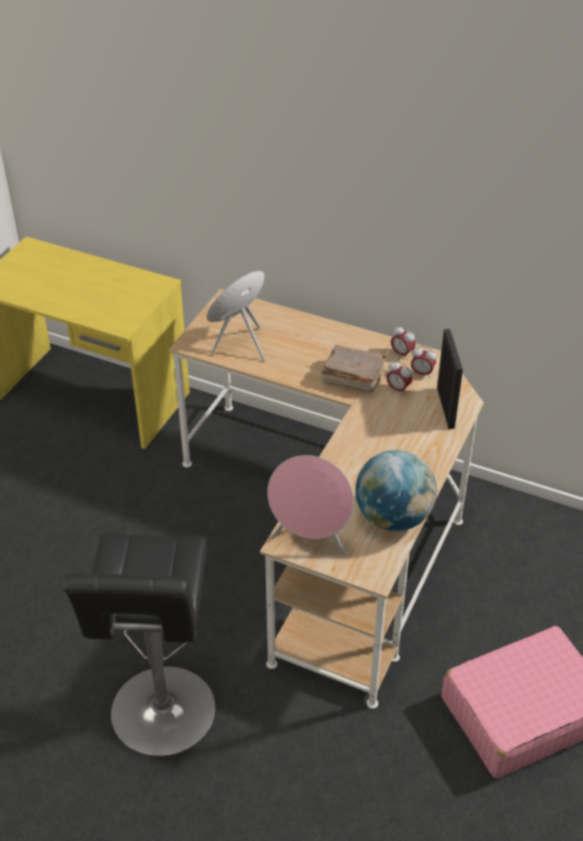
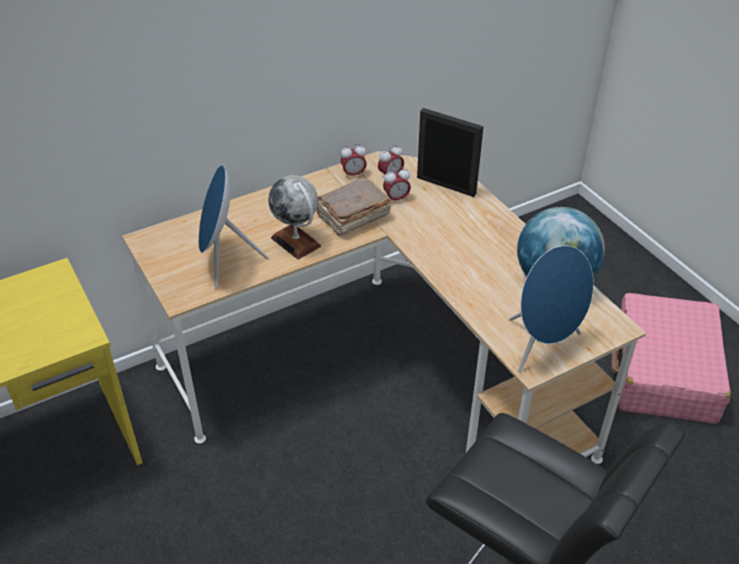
camera: 55 degrees left, 0 degrees up
pink speaker [267,455,354,557] -> blue speaker [509,245,594,372]
none -> globe [268,175,321,260]

